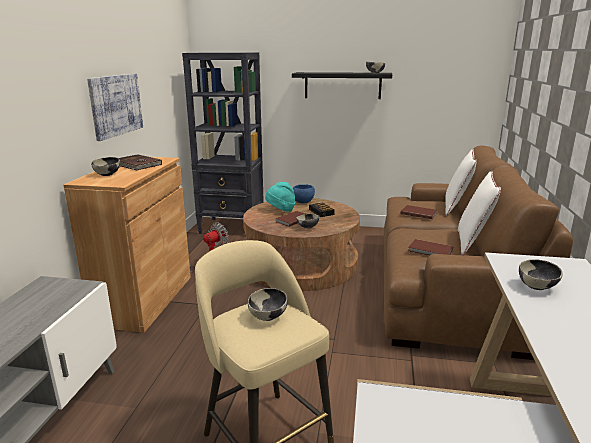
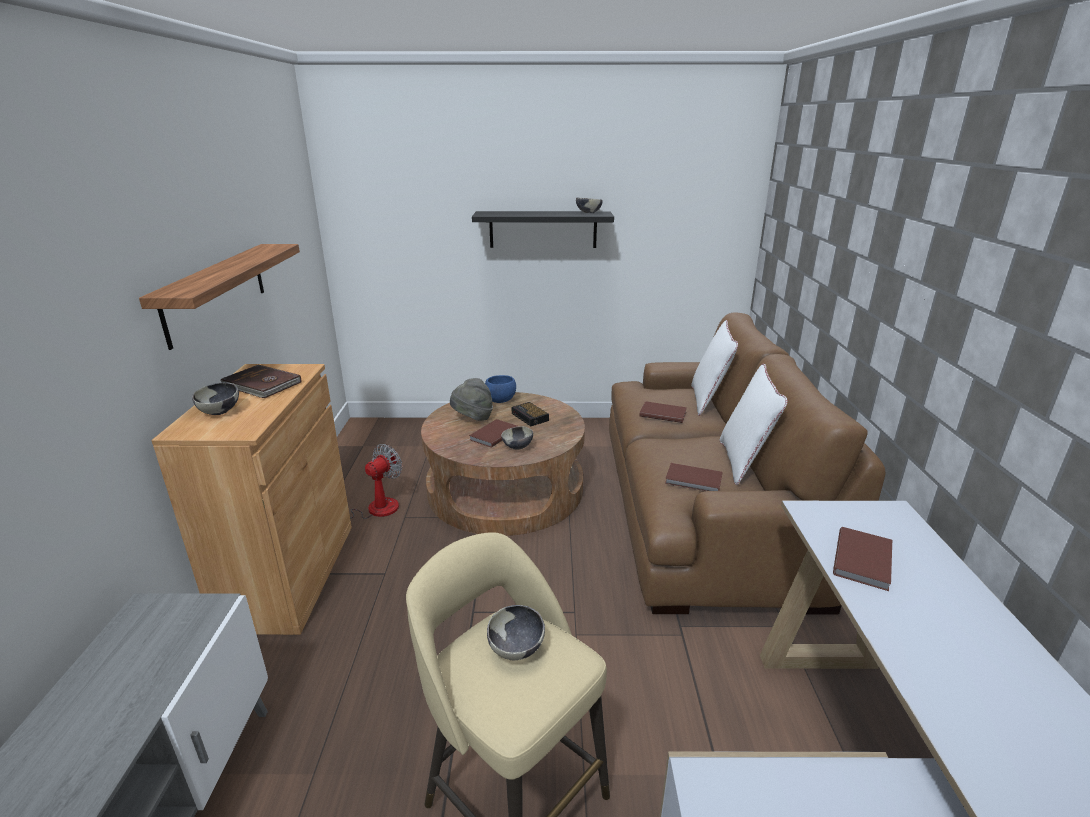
camera: 10 degrees left, 5 degrees up
picture [87,74,143,141] -> shelf [139,244,300,350]
black bookcase [182,52,264,234] -> none
turquoise hat [265,182,295,212] -> grey hat [450,378,493,421]
bowl [519,260,563,290] -> brown book [833,527,892,591]

